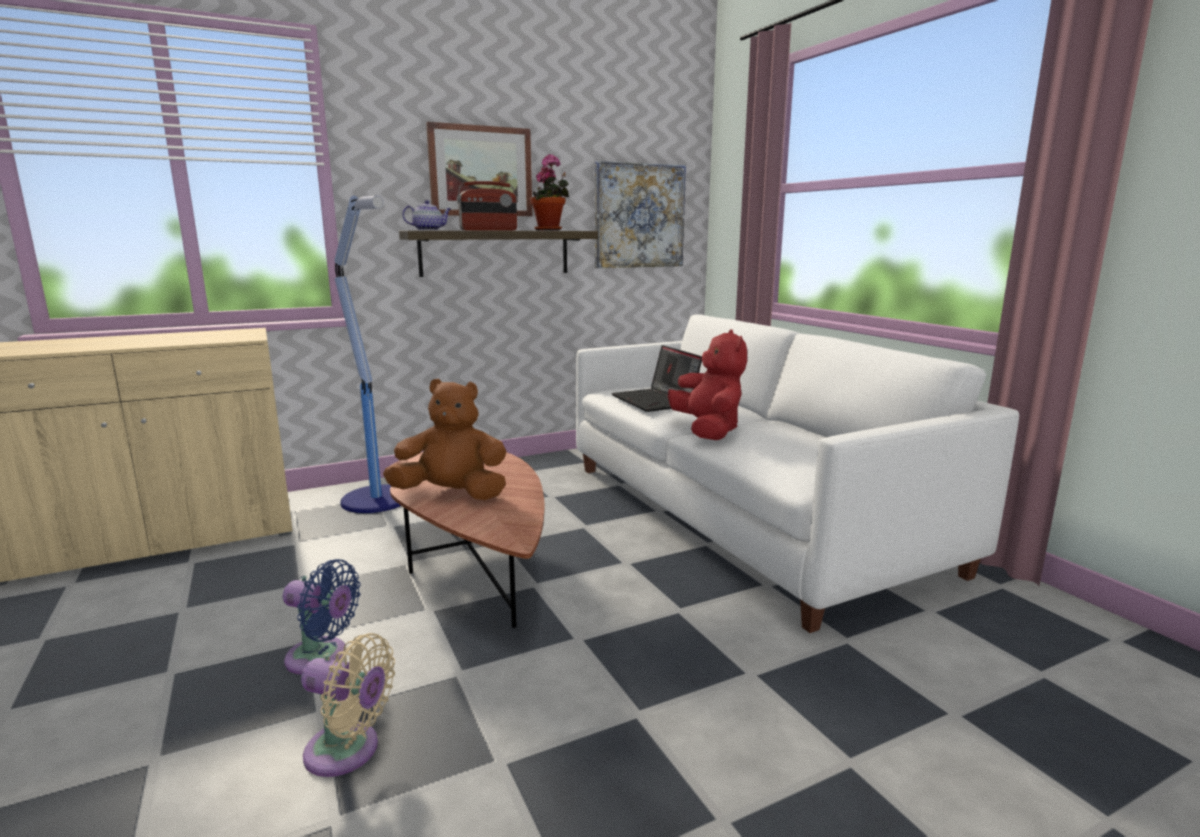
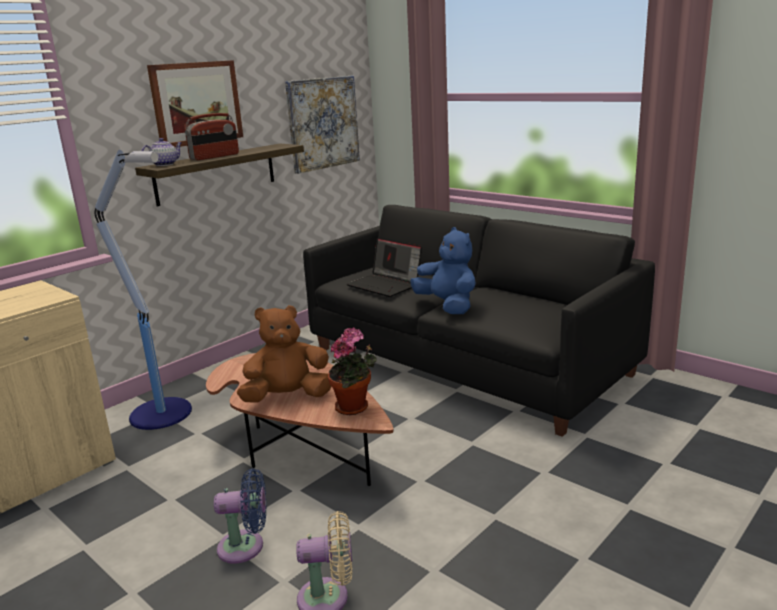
camera: 20 degrees left, 5 degrees up
potted plant [530,154,569,231] -> potted plant moved to [328,328,377,415]
white sofa [576,314,1019,633] -> black sofa [303,205,655,437]
red plush toy [668,330,747,440] -> blue plush toy [410,227,476,314]

